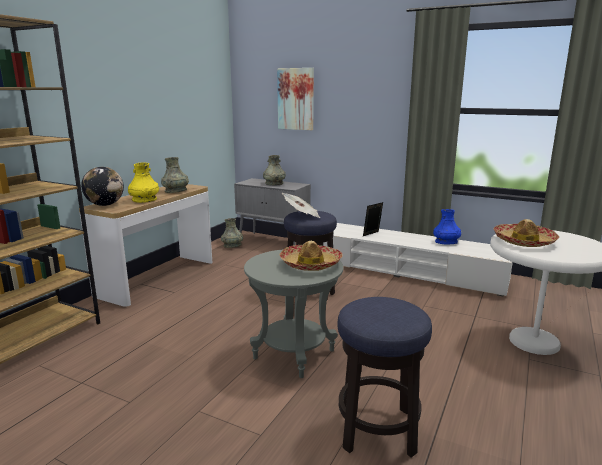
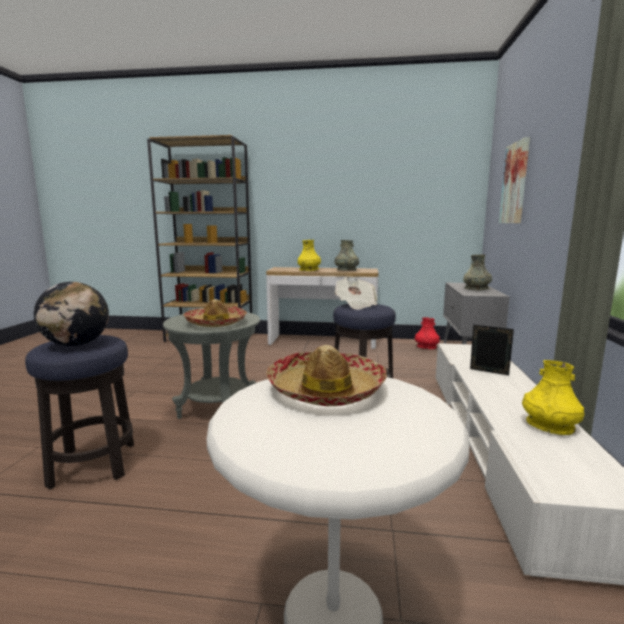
camera: 70 degrees right, 5 degrees down
globe [81,167,124,206] -> globe moved to [34,282,109,346]
grey vase [221,218,243,248] -> red vase [415,317,440,349]
blue vase [433,209,461,245] -> yellow vase [522,360,584,435]

